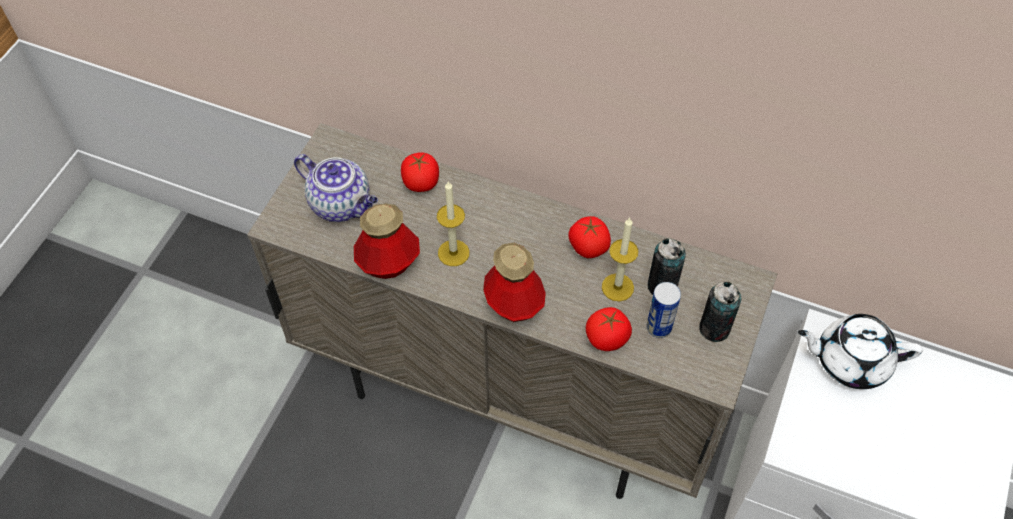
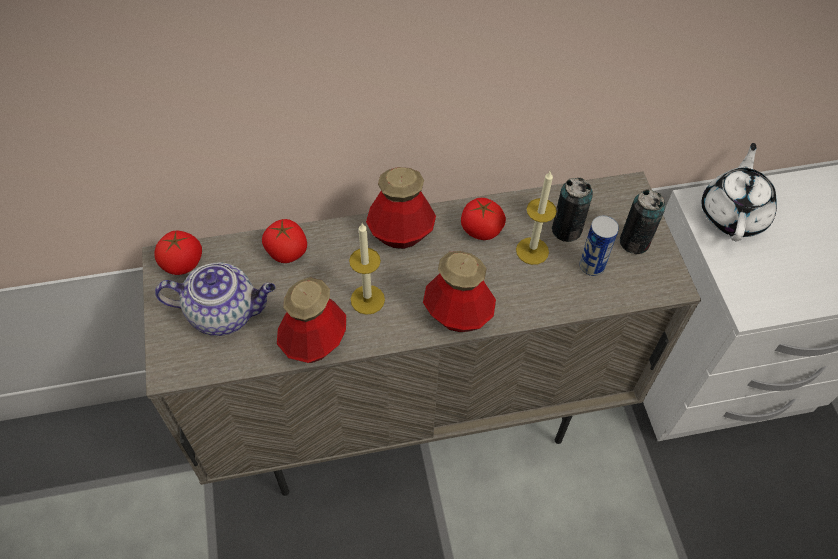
camera: 35 degrees left, 0 degrees up
tomato [586,307,632,351] -> tomato moved to [154,231,202,275]
white teapot [798,314,922,389] -> white teapot turned 135 degrees clockwise [702,143,777,241]
none -> bottle [366,167,436,249]

